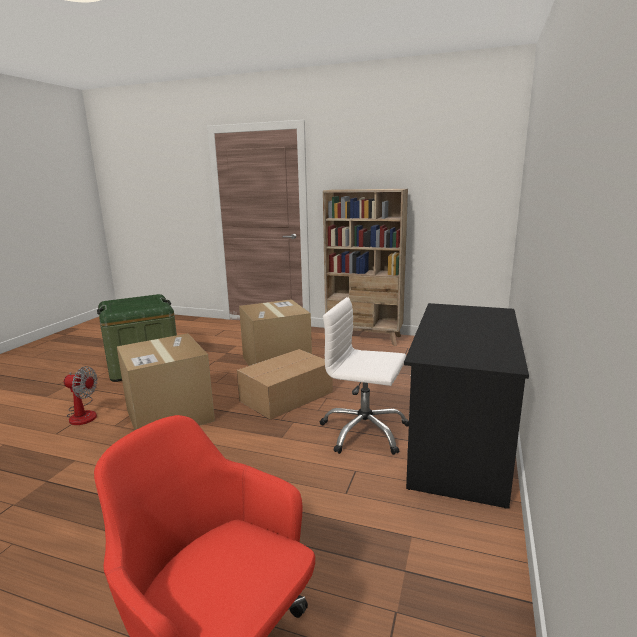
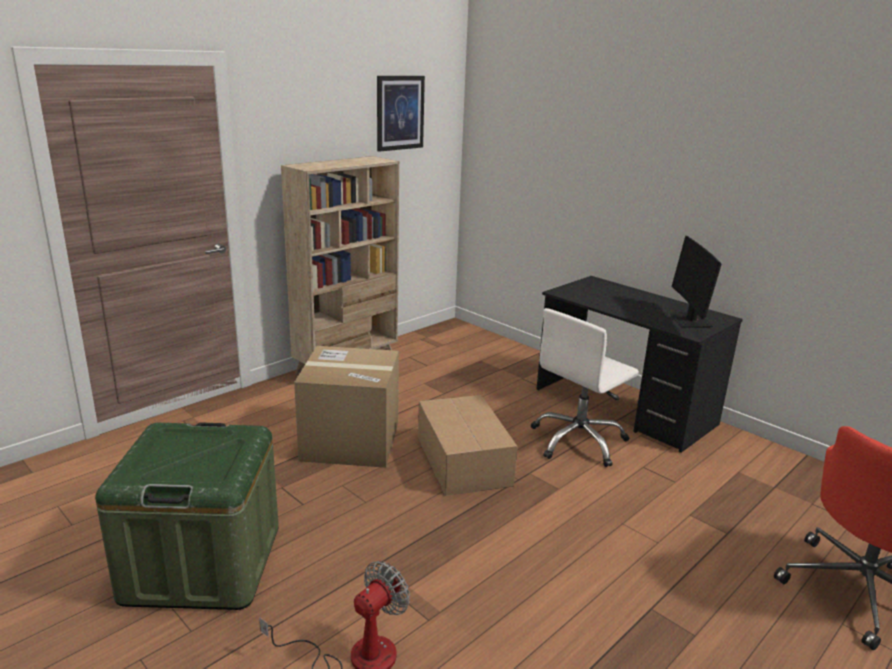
camera: 65 degrees left, 5 degrees up
cardboard box [117,333,215,430] -> none
none -> picture [377,76,425,152]
none -> monitor [669,236,722,328]

